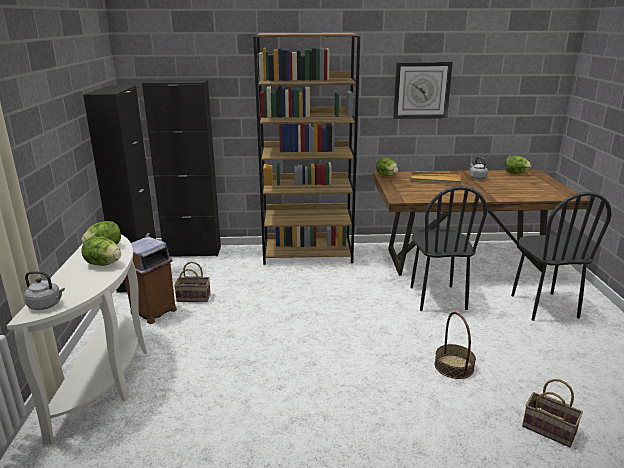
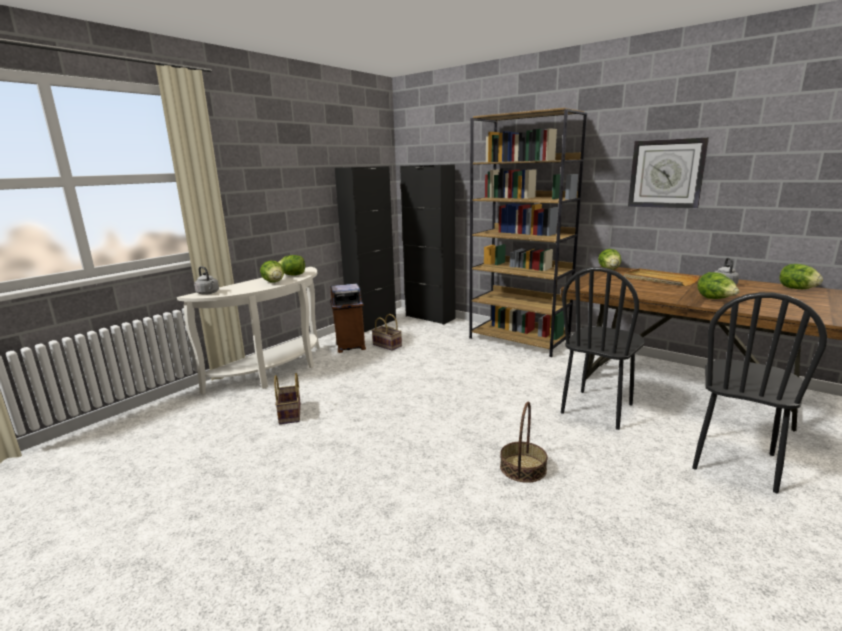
camera: 40 degrees right, 5 degrees down
basket [522,379,583,447] -> basket moved to [274,373,301,424]
none -> lettuce [697,272,740,299]

